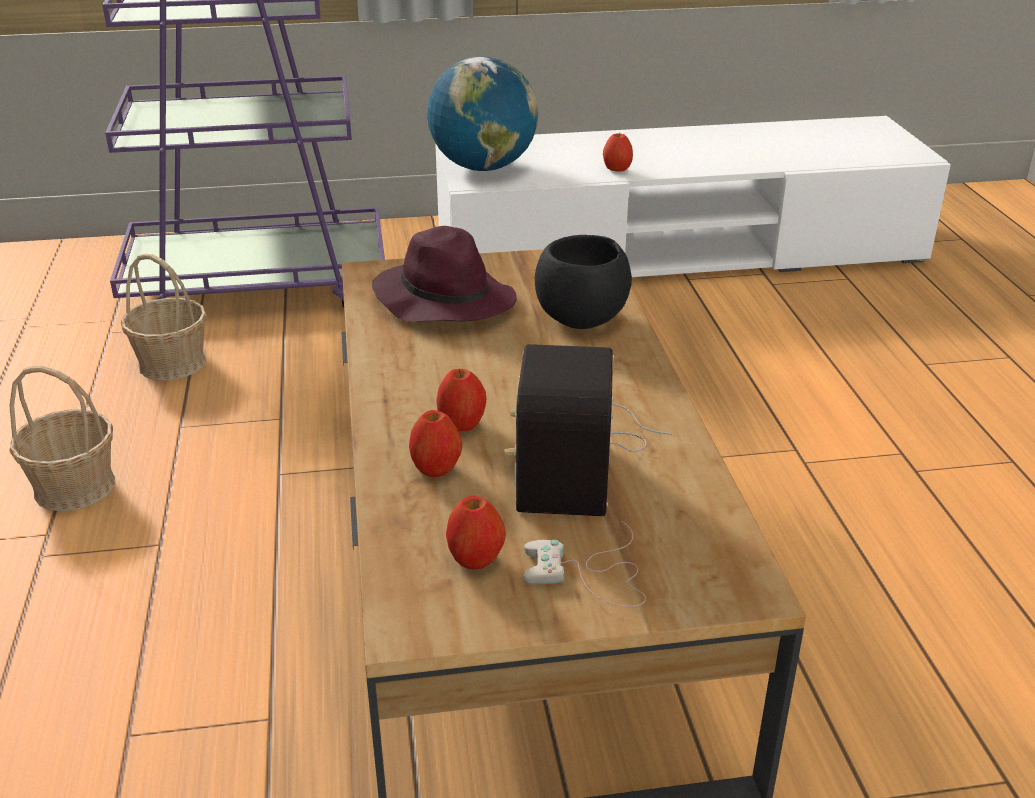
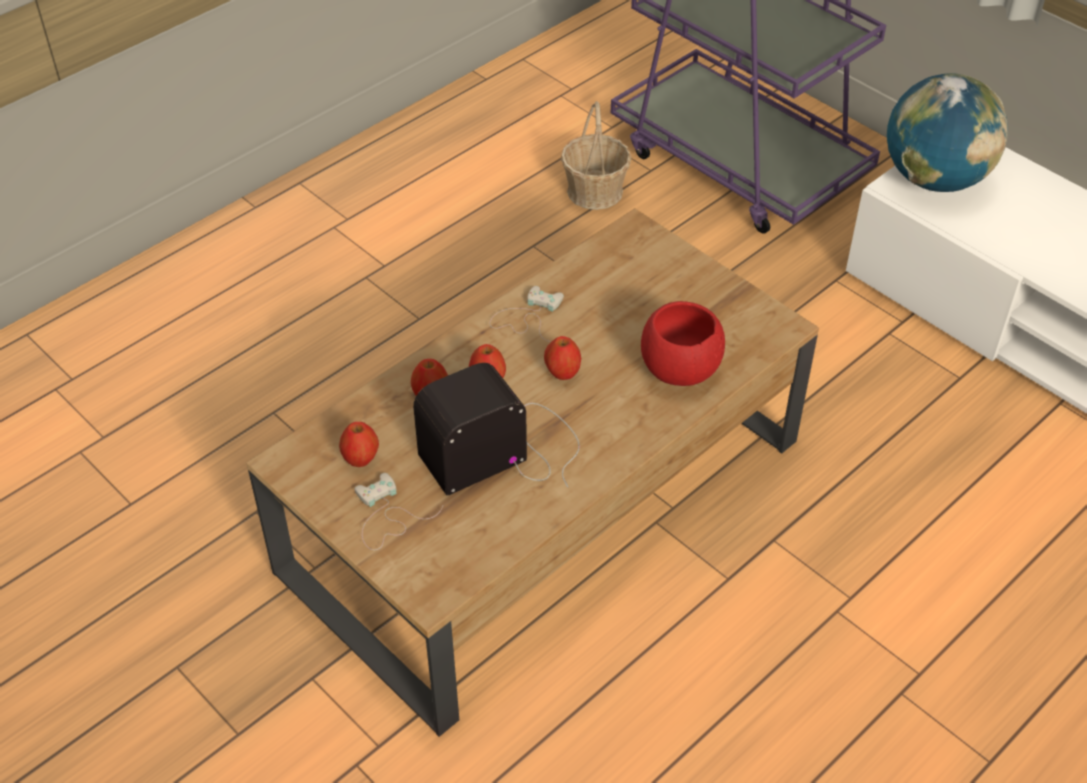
camera: 55 degrees right, 15 degrees up
basket [10,365,115,512] -> none
purple hat [372,226,517,322] -> none
black bowl [535,235,632,329] -> red bowl [641,301,725,386]
apple [603,133,633,172] -> apple moved to [544,336,581,380]
none -> white game controller [490,286,564,342]

